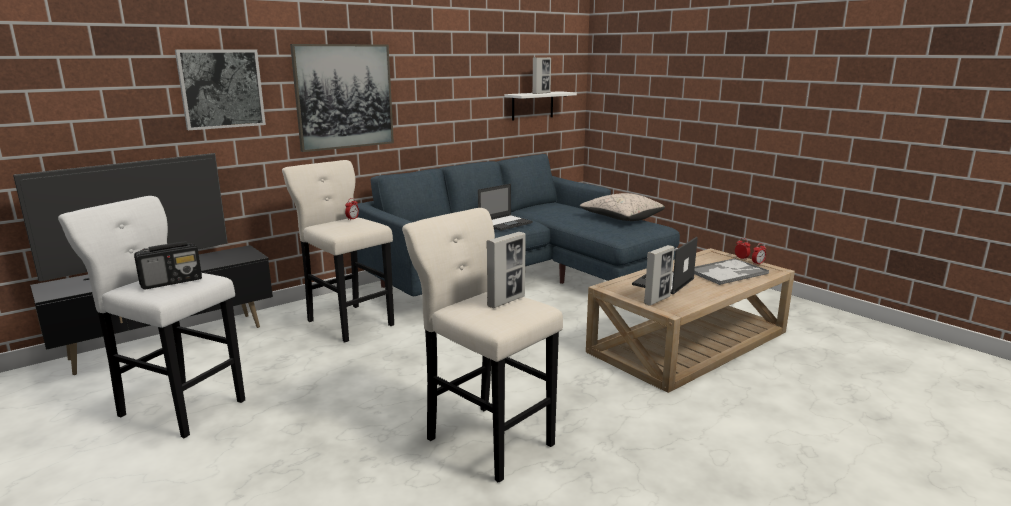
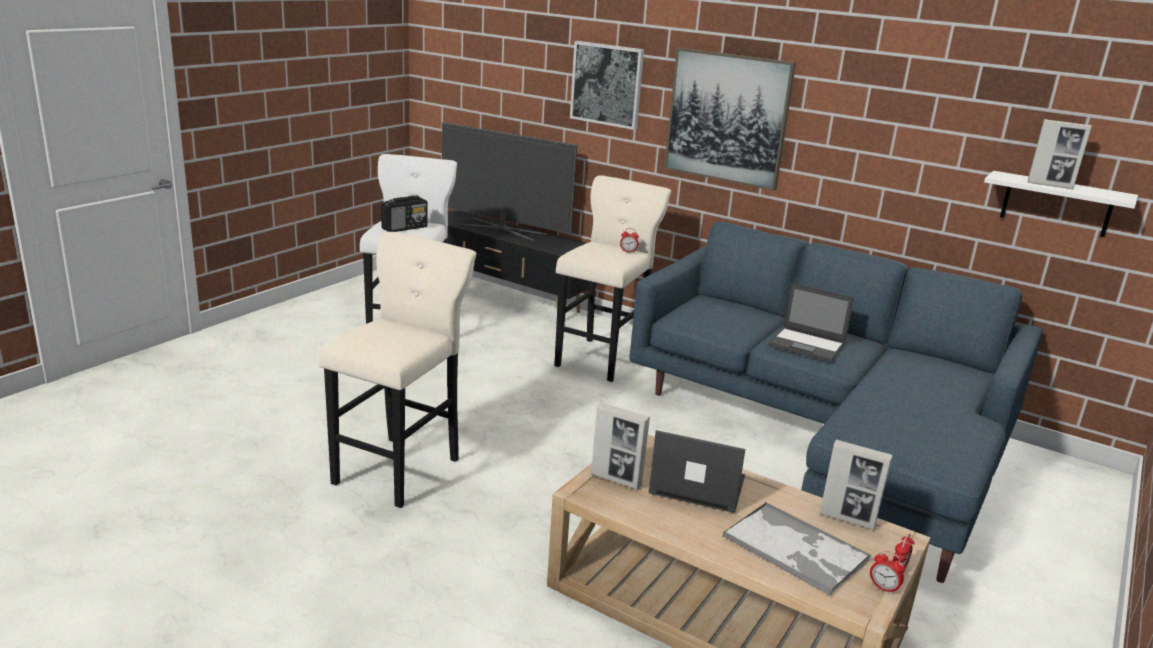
camera: 70 degrees right, 5 degrees up
radio [134,241,202,290] -> radio turned 75 degrees counterclockwise [381,196,428,232]
picture frame [486,232,526,308] -> picture frame moved to [820,439,893,530]
beige pillow [580,193,665,221] -> none

